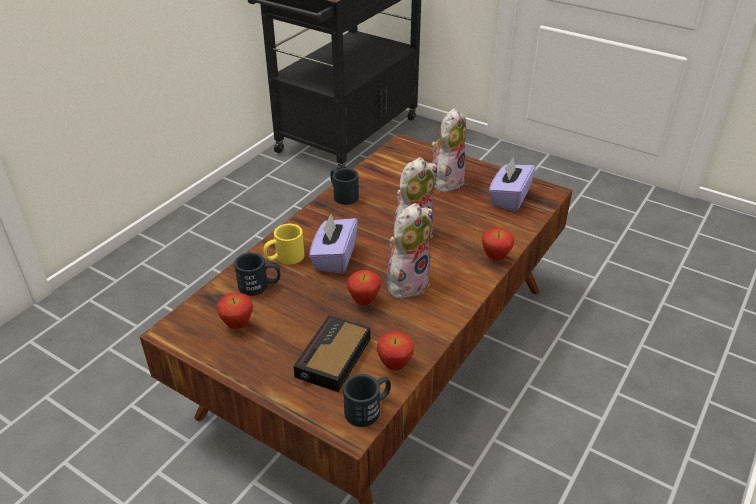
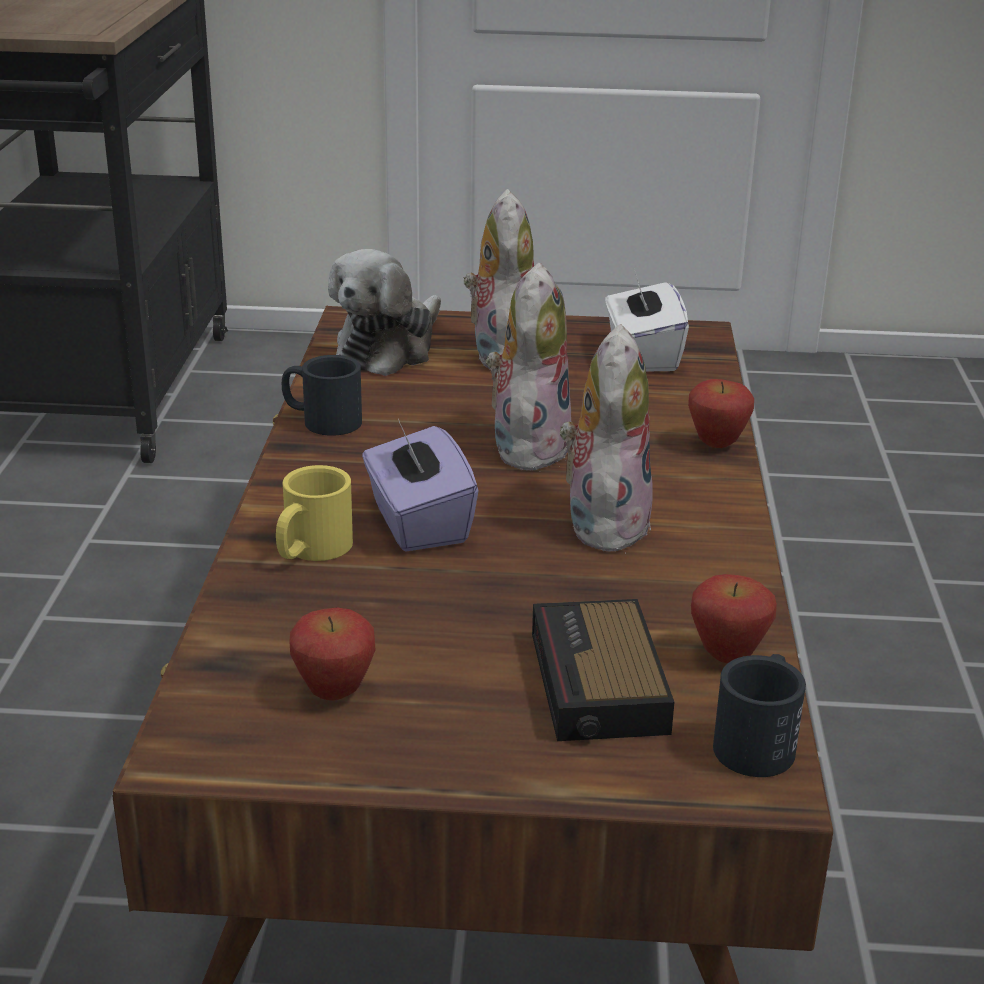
camera: 30 degrees left, 10 degrees down
black mug [234,252,281,296] -> none
apple [347,270,381,305] -> none
purple tissue box [489,157,536,211] -> white tissue box [605,268,689,372]
none -> plush toy [328,249,441,376]

